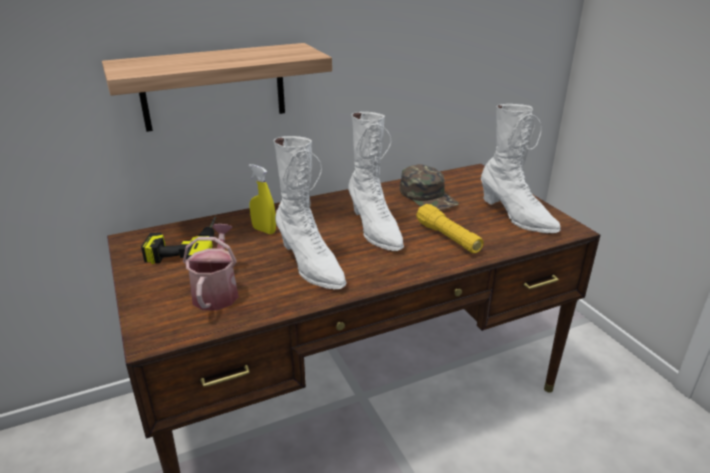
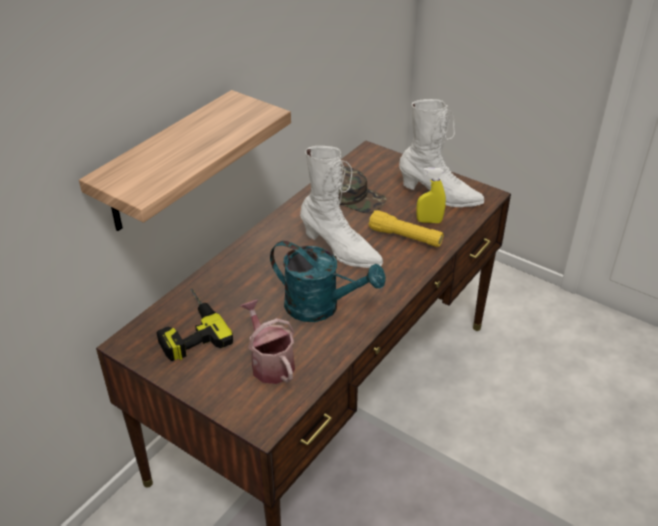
camera: 30 degrees left, 10 degrees up
yellow spray bottle [249,164,276,234] -> yellow spray bottle moved to [416,167,446,223]
white boot [273,136,346,289] -> turquoise watering can [270,241,386,322]

